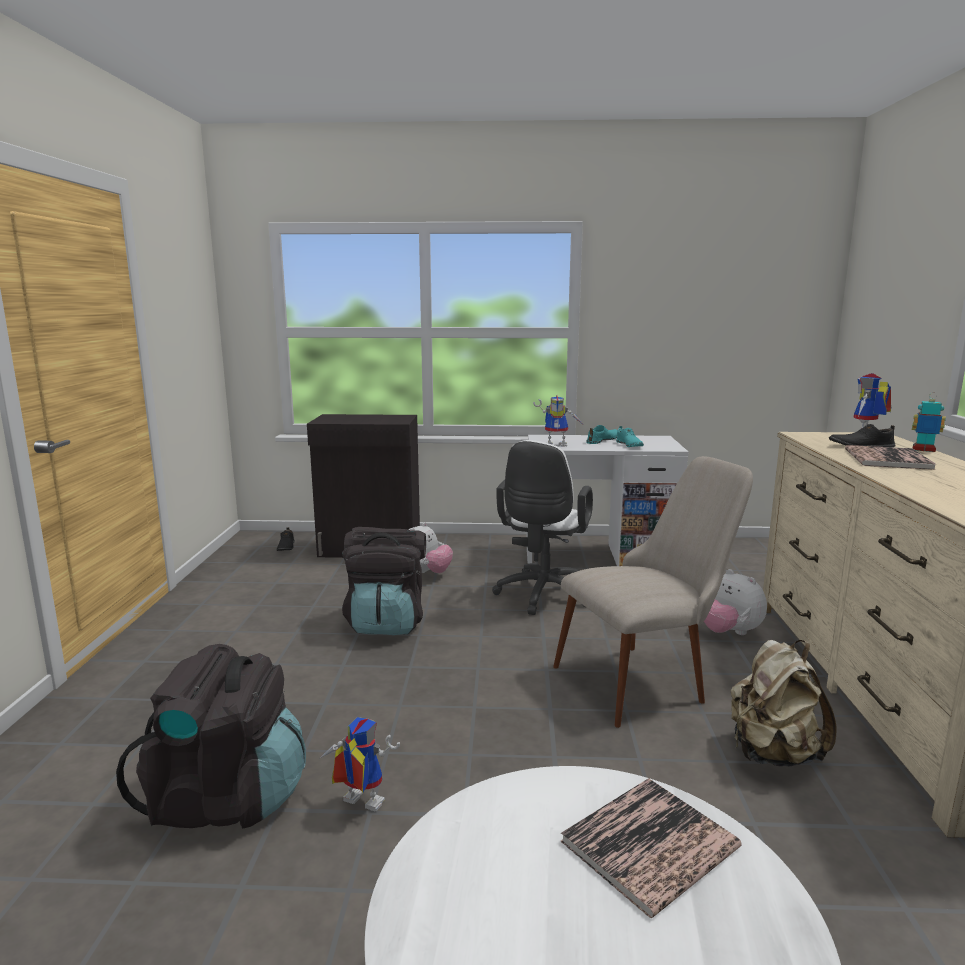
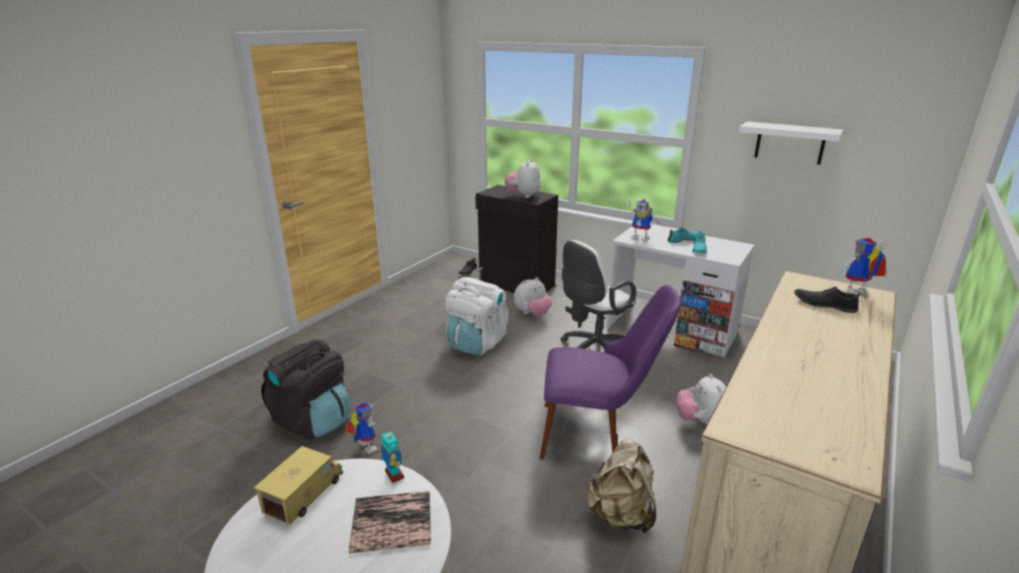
camera: 30 degrees right, 10 degrees up
black backpack [342,527,426,635] -> white backpack [445,277,509,355]
beige chair [553,456,753,728] -> purple chair [540,285,680,460]
book [845,445,936,470] -> none
toy robot [912,393,946,452] -> toy robot moved to [381,429,404,483]
none -> toy truck [254,446,343,525]
none -> plush toy [505,159,541,198]
none -> white shelf [739,121,844,165]

